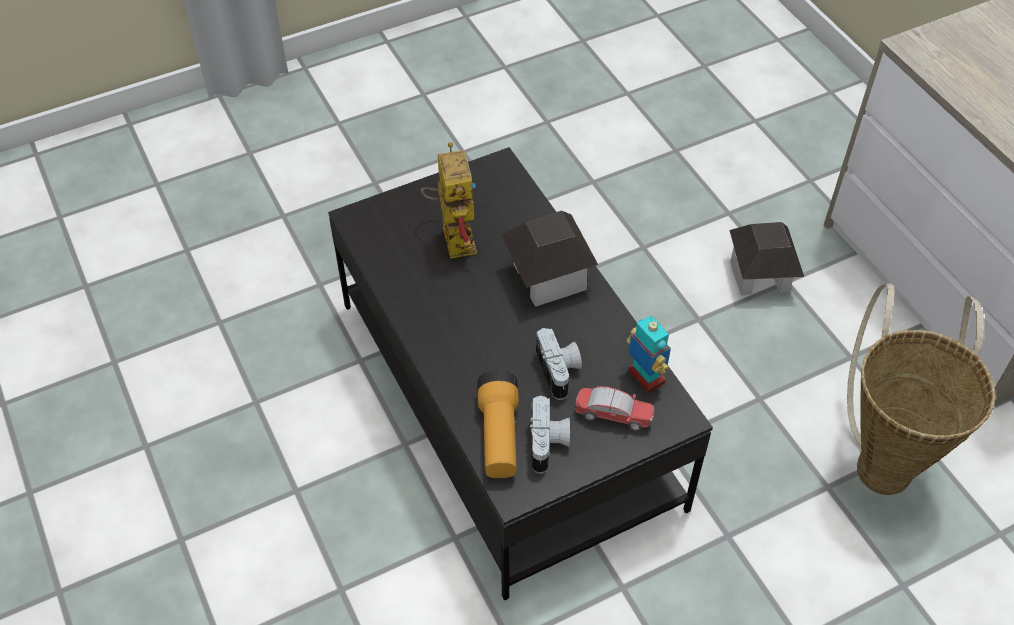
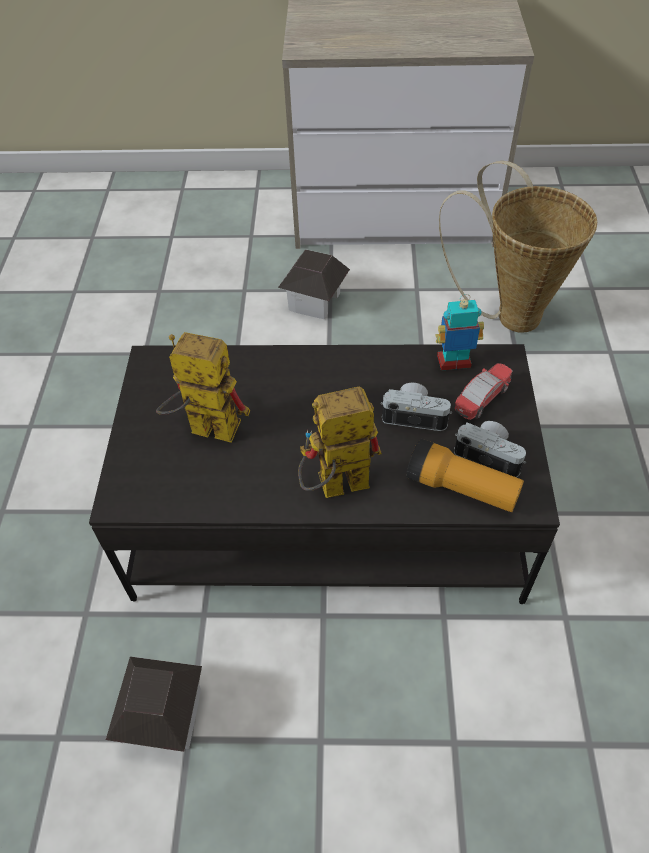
camera: 60 degrees left, 0 degrees up
toy house [501,210,598,307] -> toy house moved to [106,657,202,752]
none -> toy robot [298,386,382,498]

